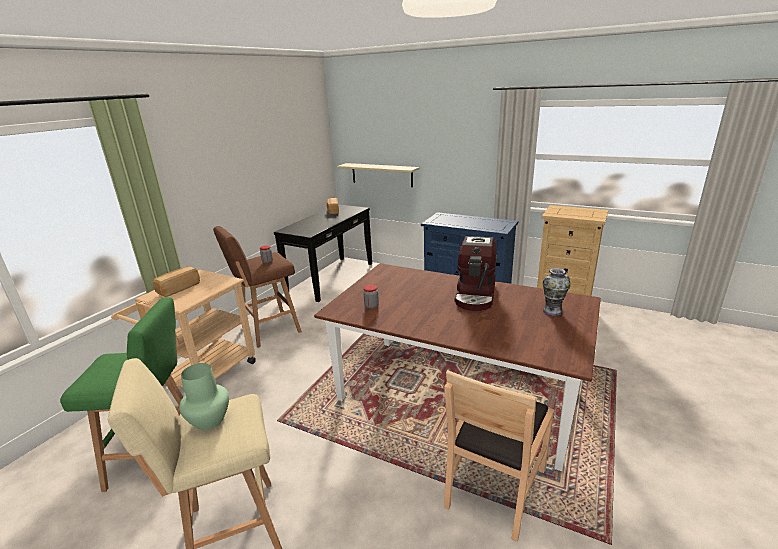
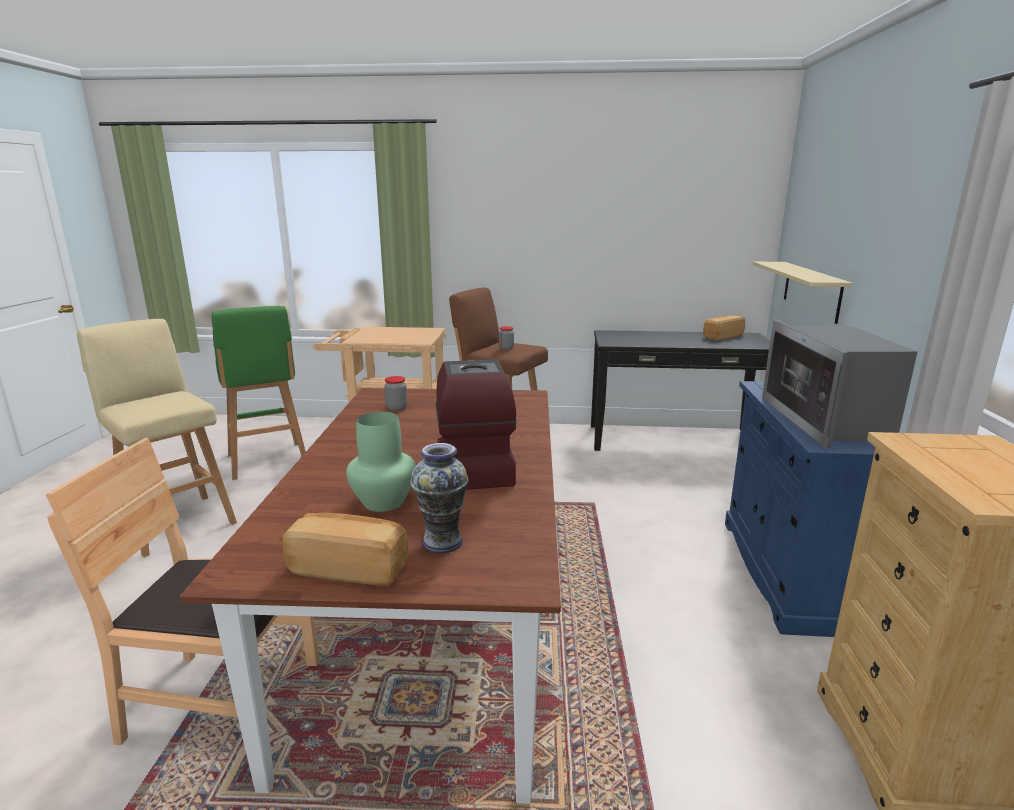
camera: 65 degrees right, 5 degrees down
bread [153,267,200,297] -> bread moved to [282,513,409,586]
green vase [179,363,229,430] -> green vase moved to [346,412,416,512]
coffee machine [455,236,497,311] -> coffee machine turned 90 degrees clockwise [436,359,517,490]
none -> microwave [762,320,917,448]

